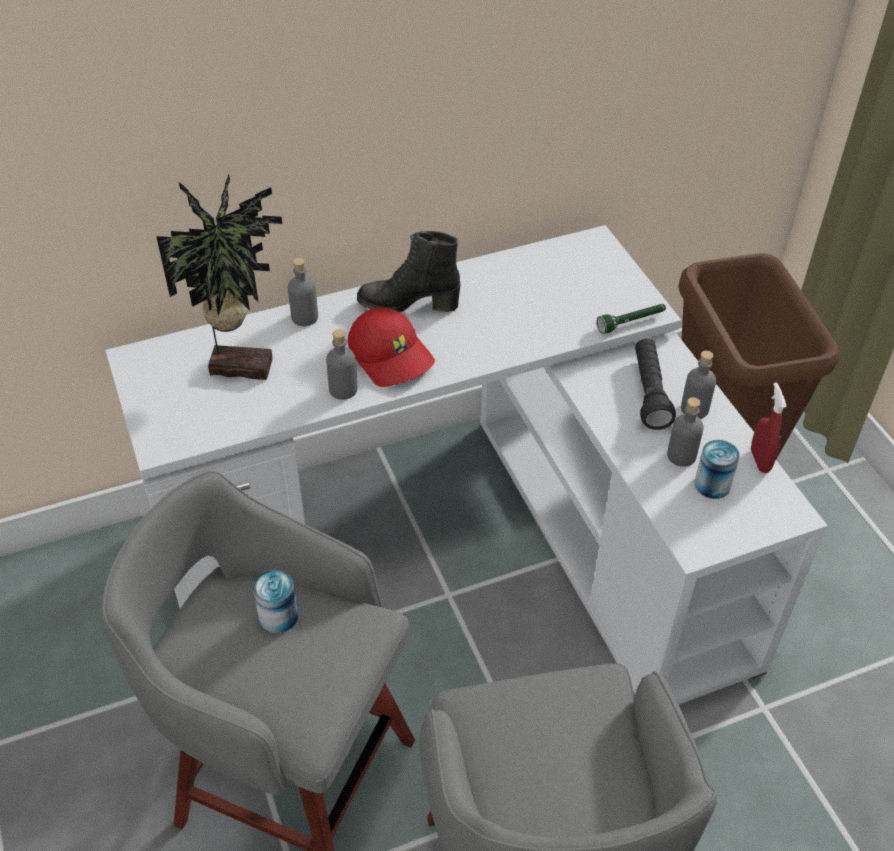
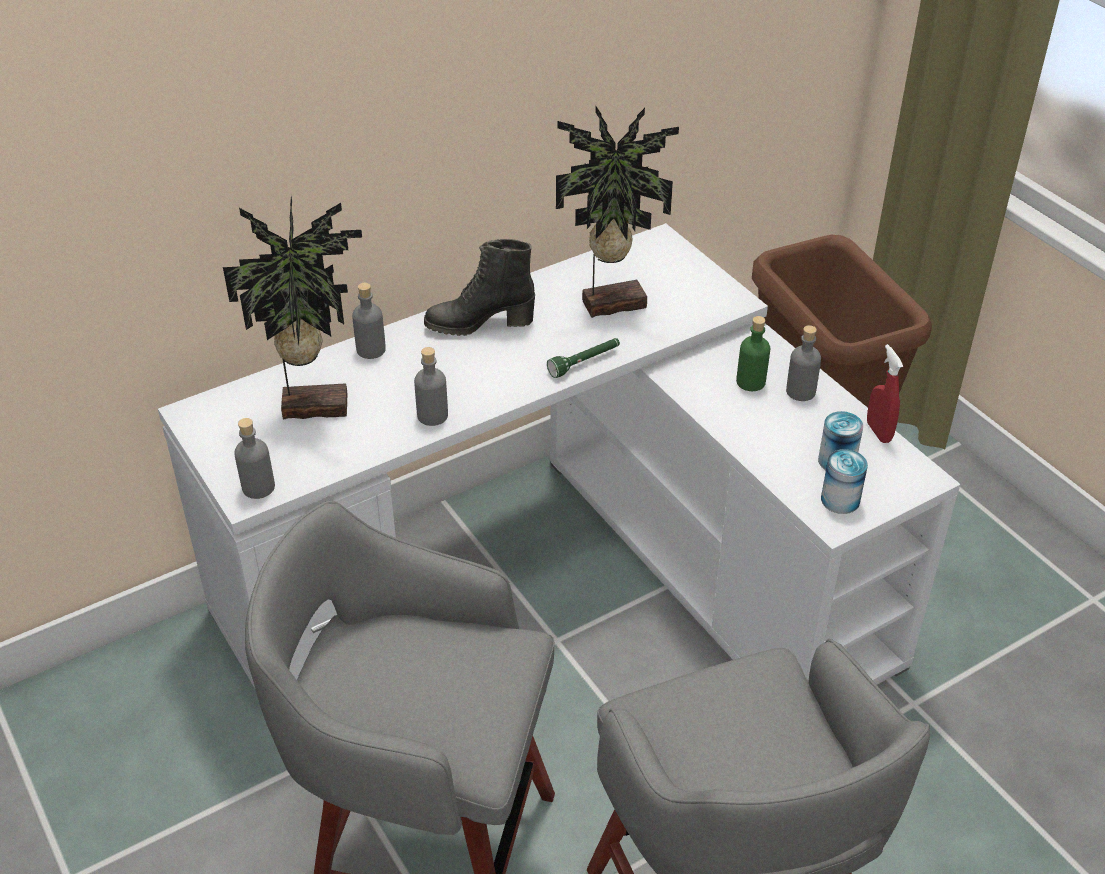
camera: 10 degrees left, 5 degrees down
can [253,570,298,633] -> can moved to [821,449,868,514]
red cap [348,308,435,387] -> none
green flashlight [597,304,666,334] -> green flashlight moved to [547,338,620,378]
black flashlight [635,339,676,430] -> green bottle [736,316,770,391]
grey bottle [667,397,704,467] -> grey bottle moved to [234,418,275,499]
none -> potted plant [556,106,679,318]

